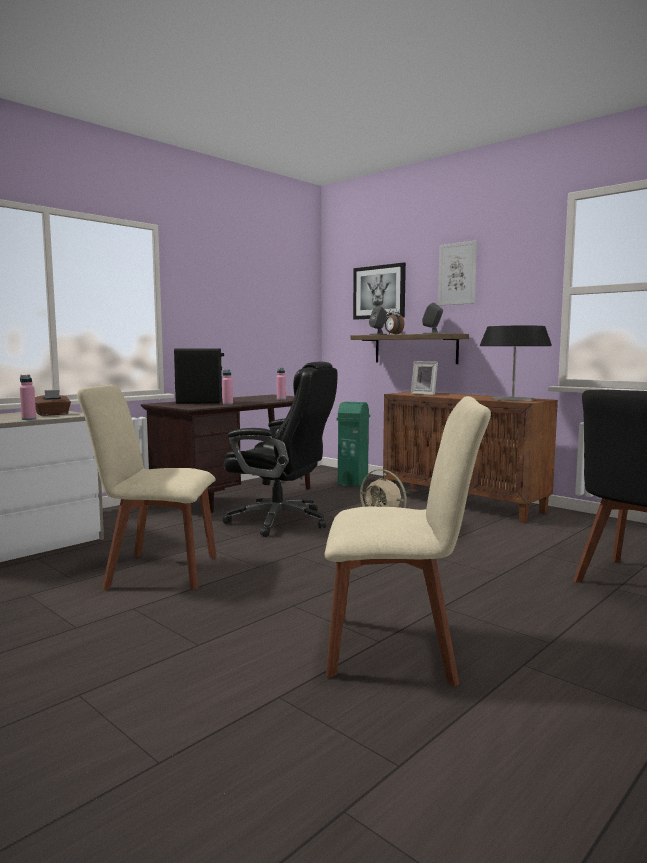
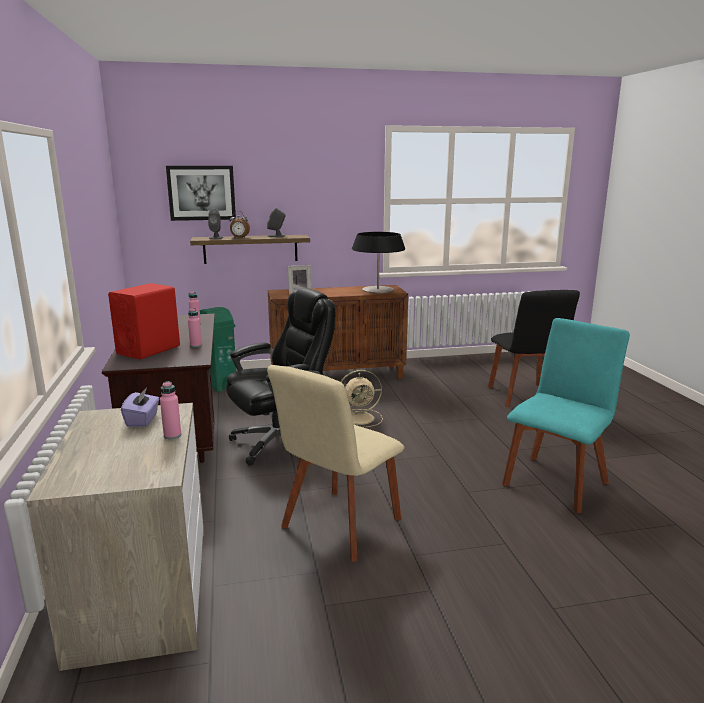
camera: 55 degrees left, 10 degrees up
brown tissue box [35,390,71,416] -> purple tissue box [121,388,159,427]
black speaker [174,348,224,404] -> red speaker [108,283,180,360]
beige chair [324,396,491,687] -> turquoise chair [502,318,630,513]
picture [438,240,477,305] -> none

